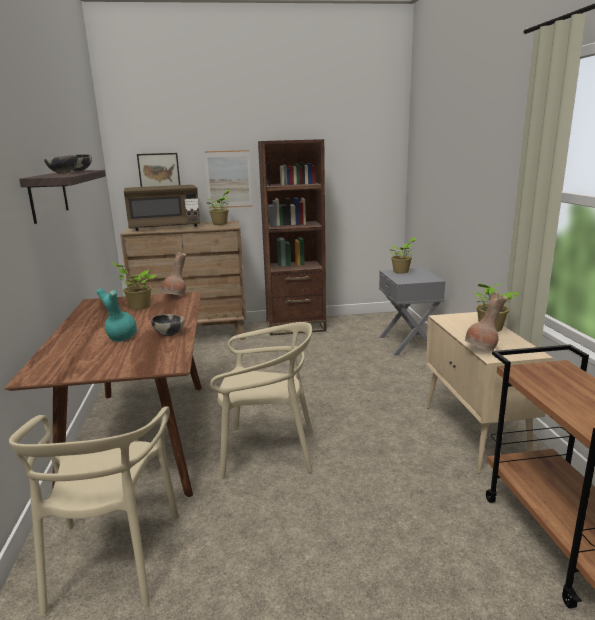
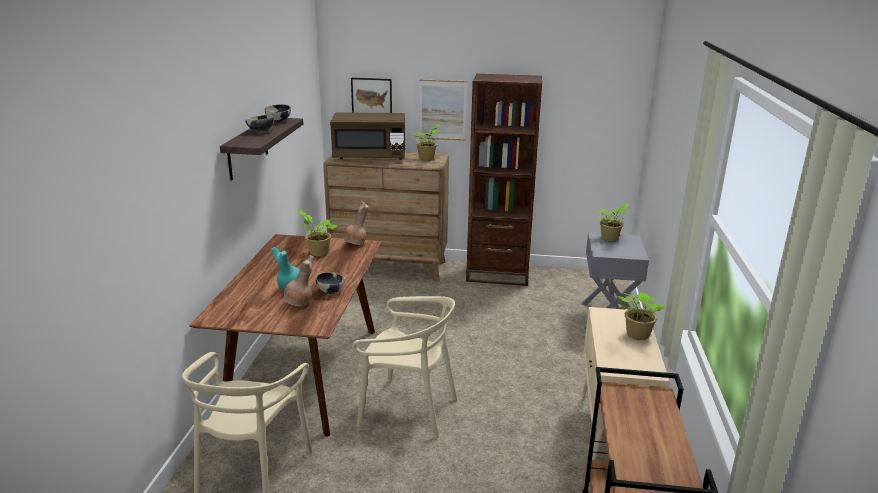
camera: 15 degrees right, 5 degrees up
brown vase [465,292,507,351] -> brown vase moved to [283,255,314,306]

